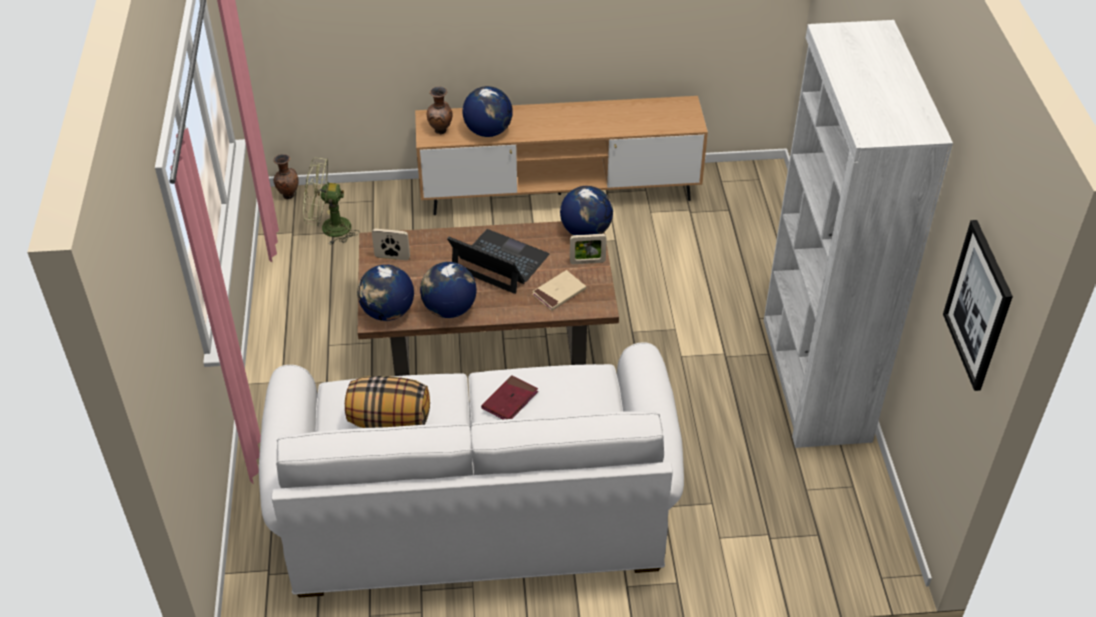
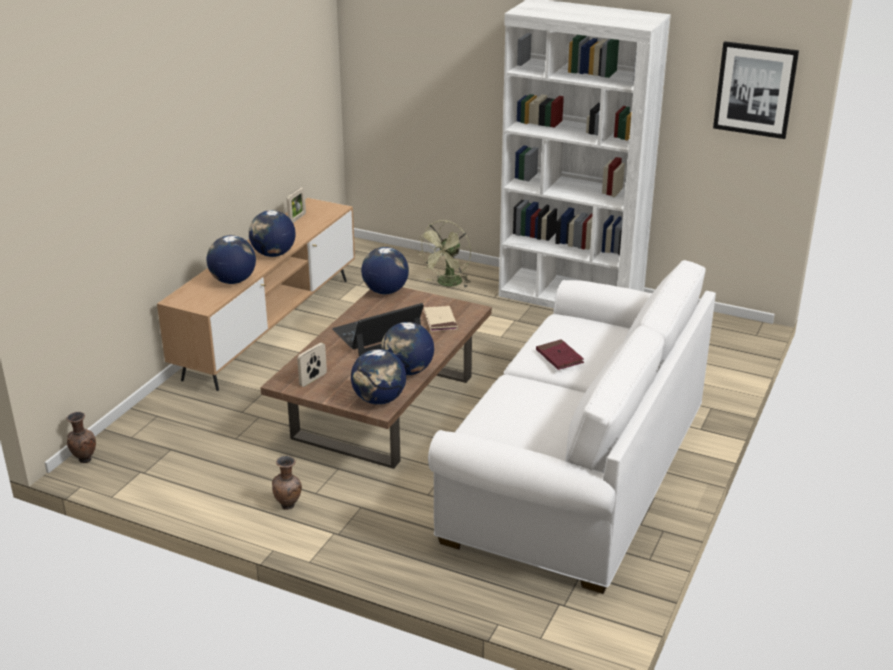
camera: 60 degrees left, 15 degrees down
green fan [303,158,359,245] -> green fan moved to [417,220,471,288]
pillow [345,376,430,428] -> none
brown vase [427,87,453,134] -> brown vase moved to [272,456,302,510]
picture frame [570,234,607,264] -> picture frame moved to [287,188,306,223]
none -> globe [249,210,296,257]

